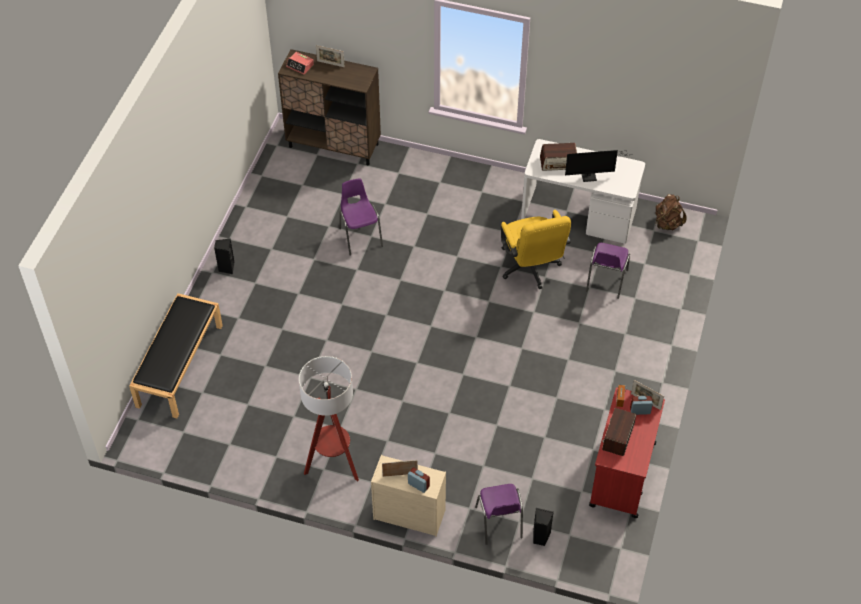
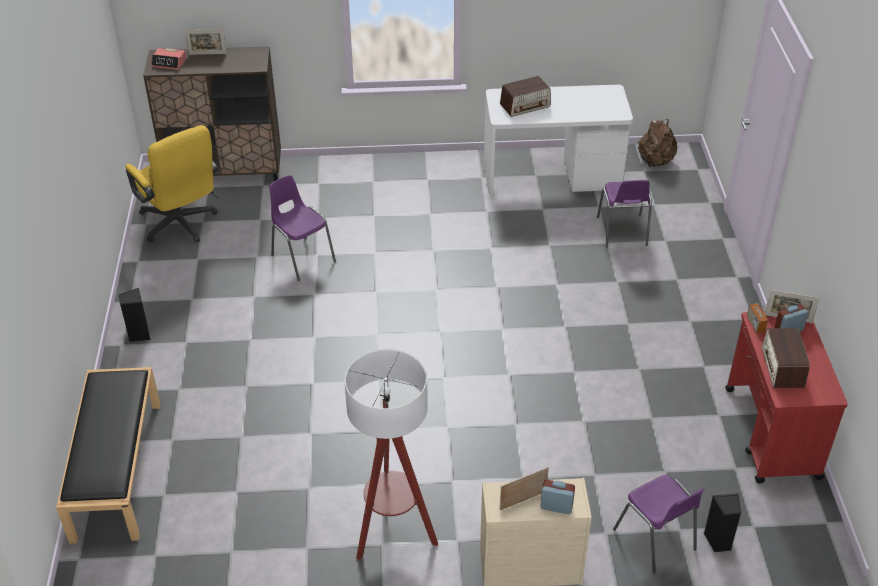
camera: 20 degrees left, 10 degrees down
yellow office chair [501,210,571,289] -> yellow office chair moved to [126,125,218,243]
monitor [565,150,631,182] -> none

